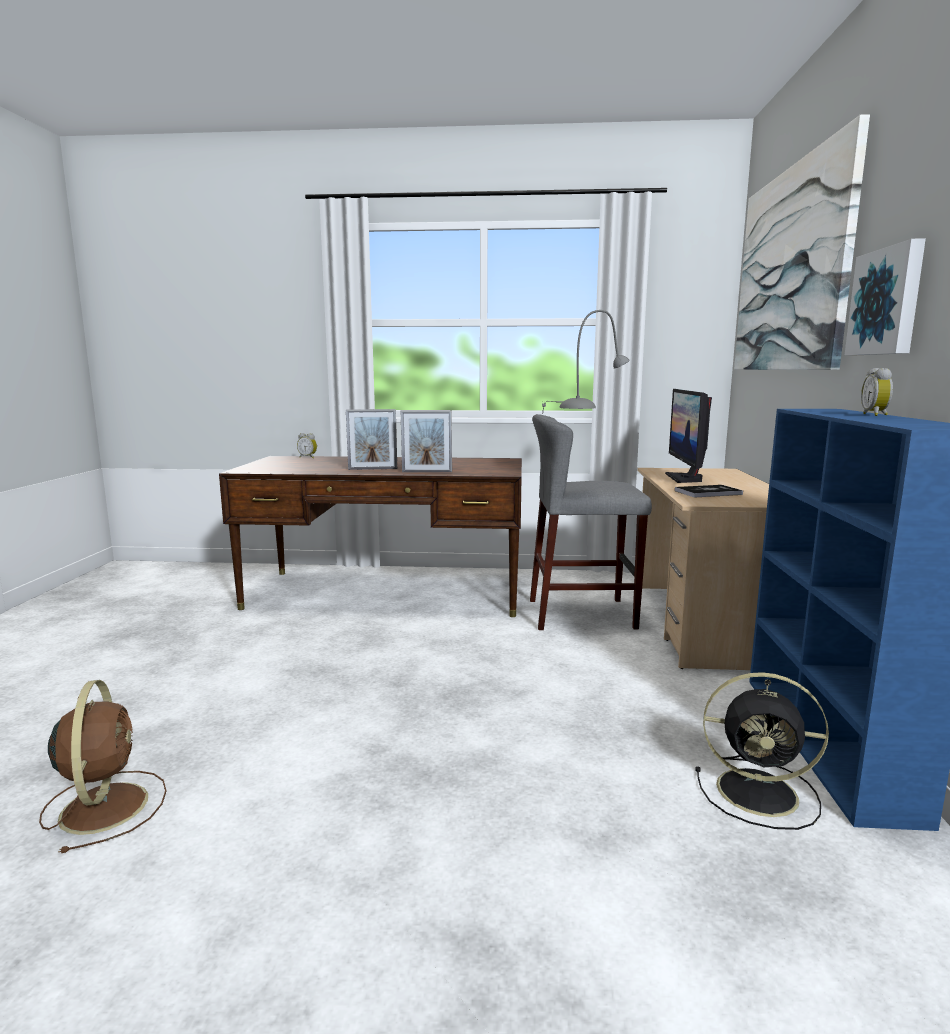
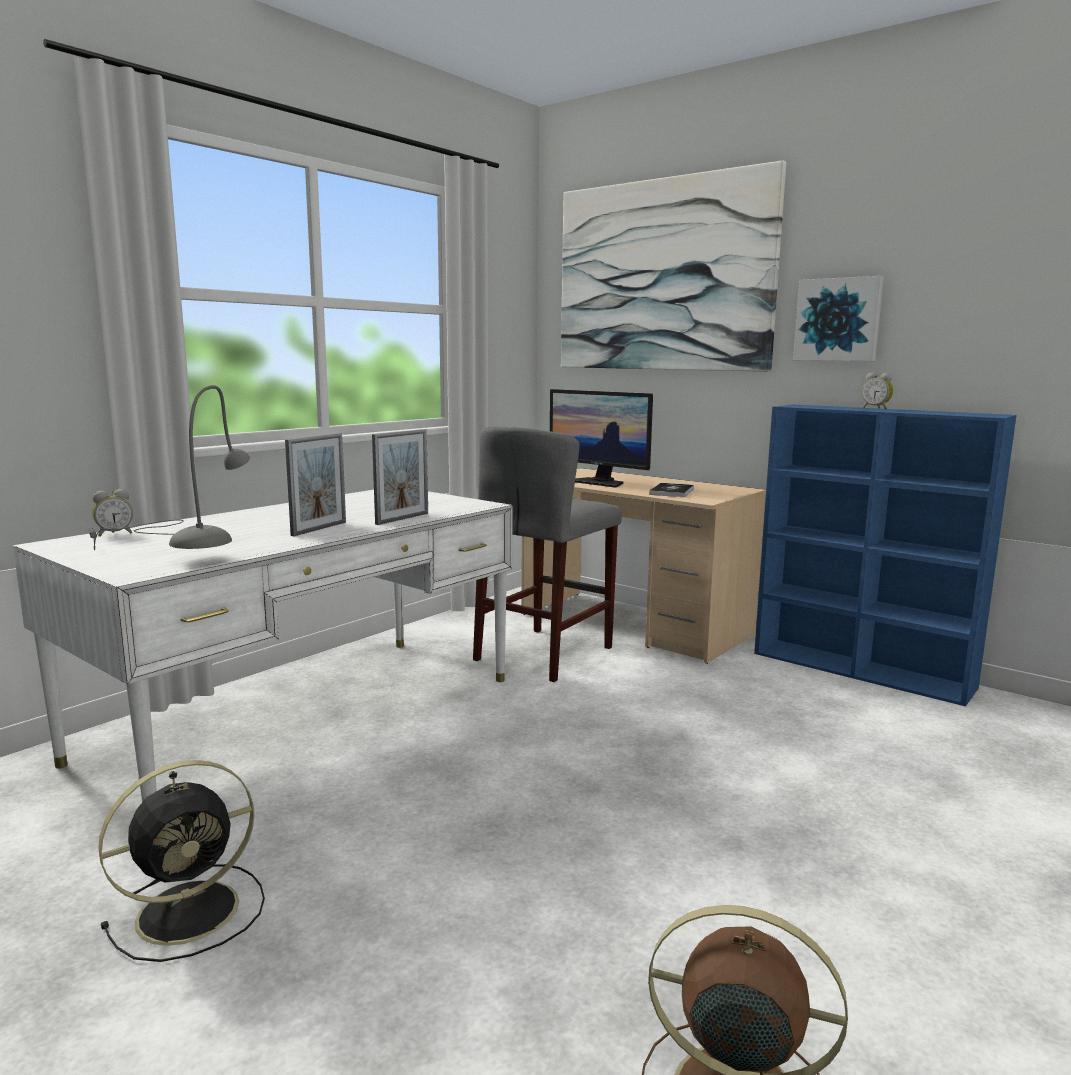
camera: 55 degrees left, 0 degrees up
brown desk [219,456,522,617] -> white desk [13,490,513,802]
grey table lamp [542,310,630,414] -> grey table lamp moved to [89,385,250,550]
black fan [695,672,829,830] -> black fan moved to [98,760,265,962]

